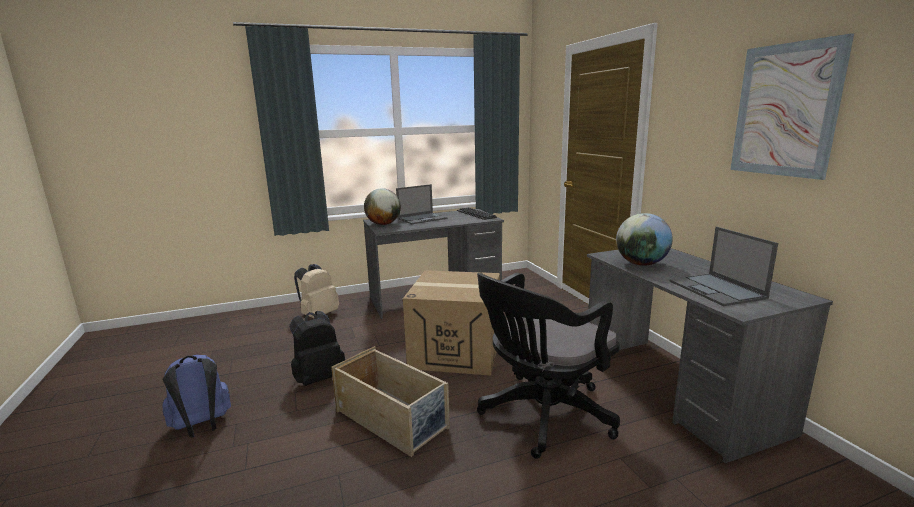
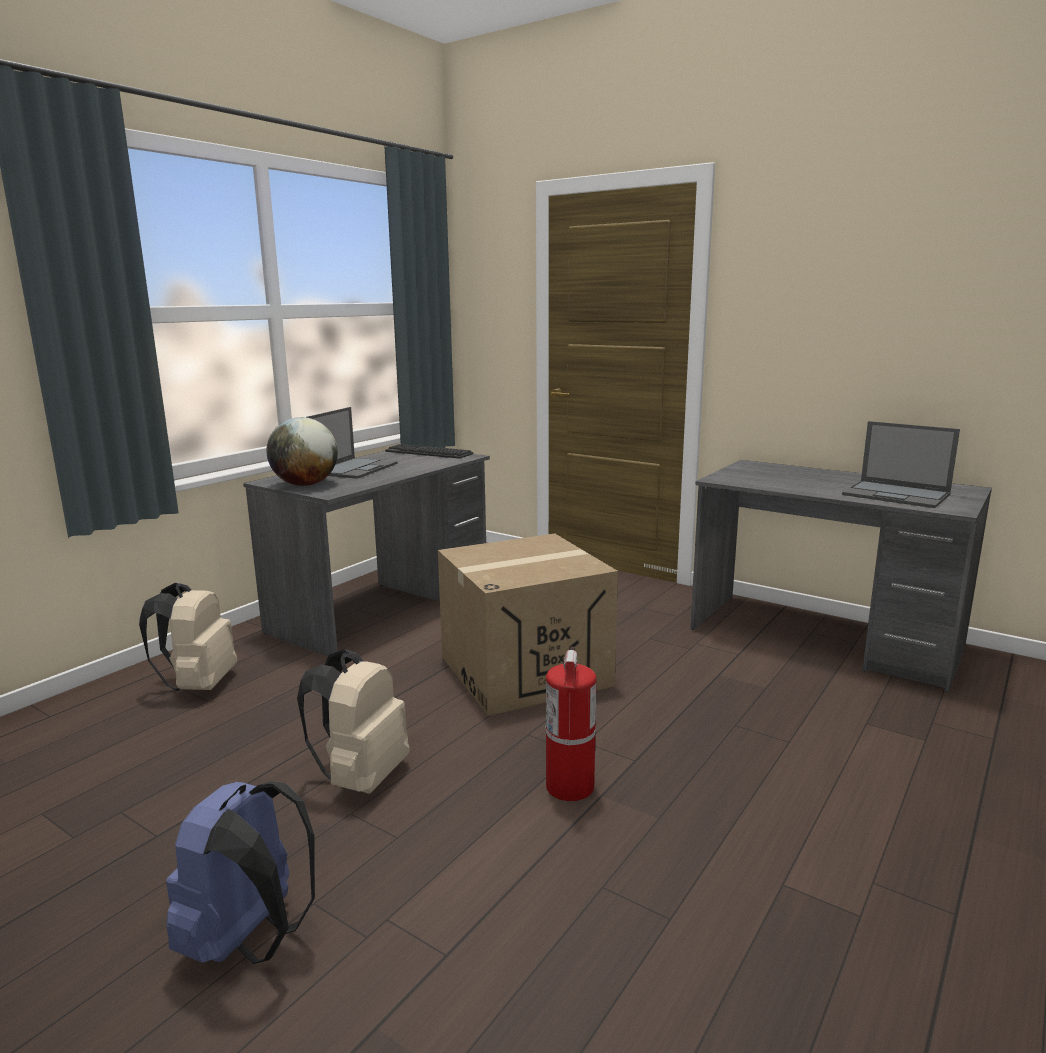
camera: 35 degrees left, 0 degrees up
black backpack [289,311,345,386] -> beige backpack [297,649,410,794]
beige storage box [331,346,450,457] -> fire extinguisher [546,647,596,801]
black office chair [477,273,620,459] -> none
globe [616,213,673,266] -> none
picture [730,33,854,180] -> none

